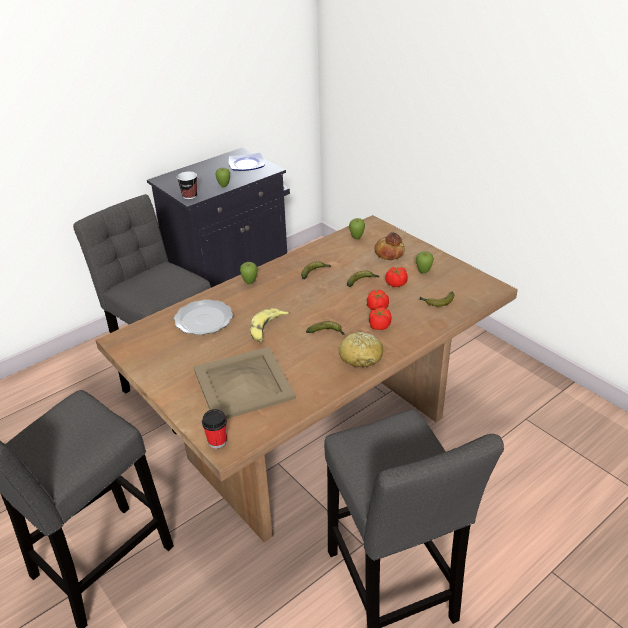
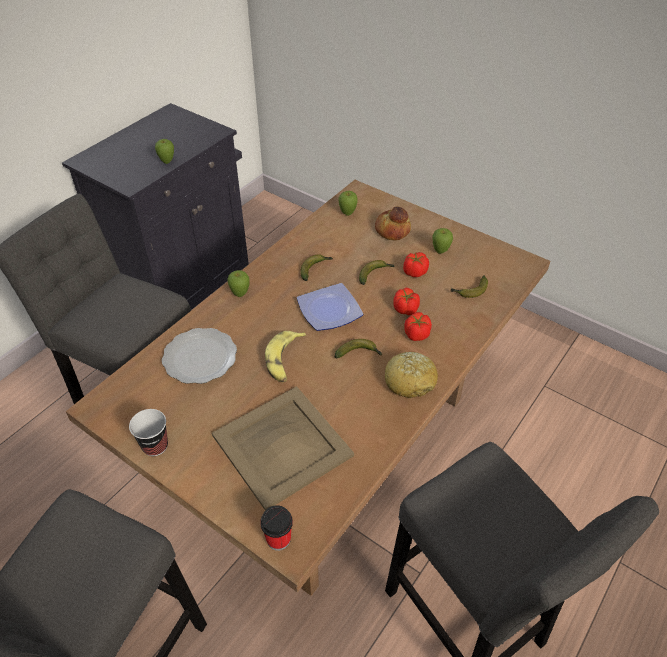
camera: 15 degrees left, 10 degrees up
cup [177,172,197,199] -> cup moved to [129,409,168,456]
plate [229,153,265,171] -> plate moved to [297,283,363,331]

